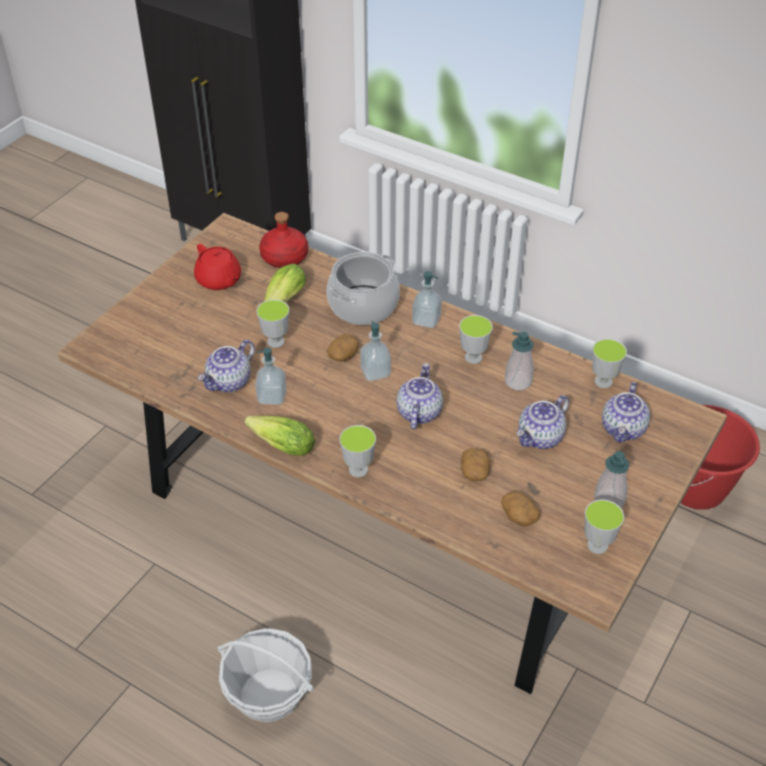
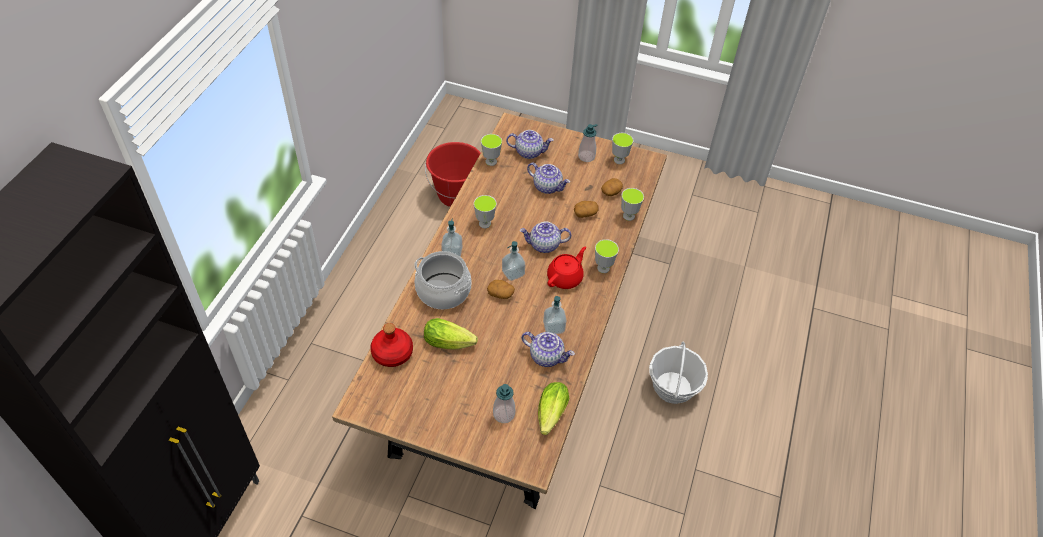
camera: 105 degrees left, 5 degrees up
red teapot [194,244,241,290] -> red teapot moved to [547,246,586,289]
lettuce [245,416,315,456] -> lettuce moved to [538,382,569,435]
cup [257,299,289,348] -> cup moved to [621,188,644,221]
soap dispenser [505,331,534,390] -> soap dispenser moved to [493,384,515,423]

